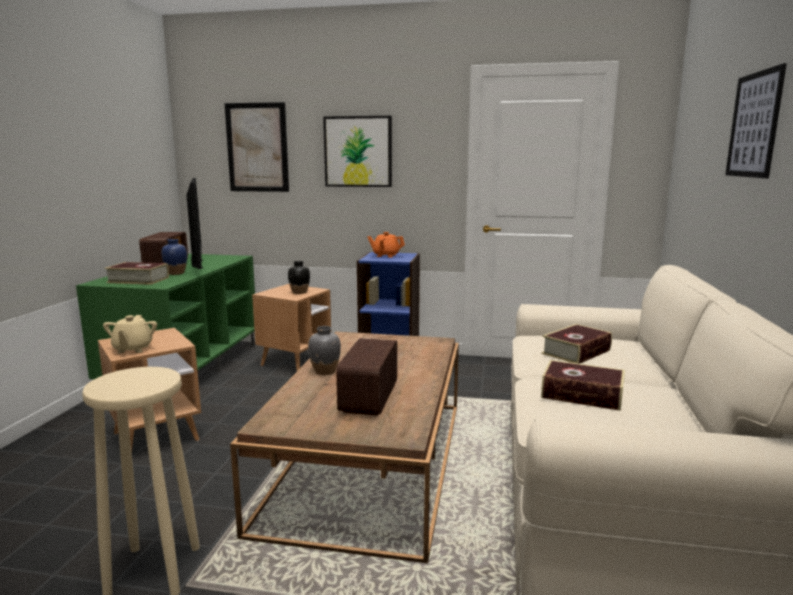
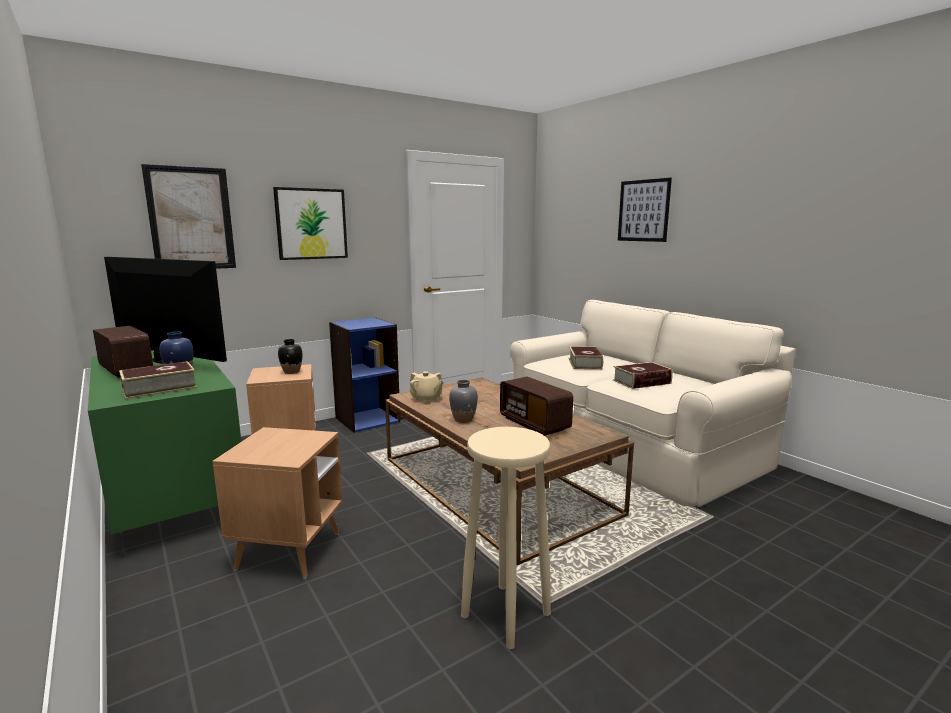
camera: 45 degrees left, 0 degrees up
beige teapot [103,315,157,353] -> beige teapot moved to [410,371,444,403]
orange teapot [367,232,405,258] -> none

